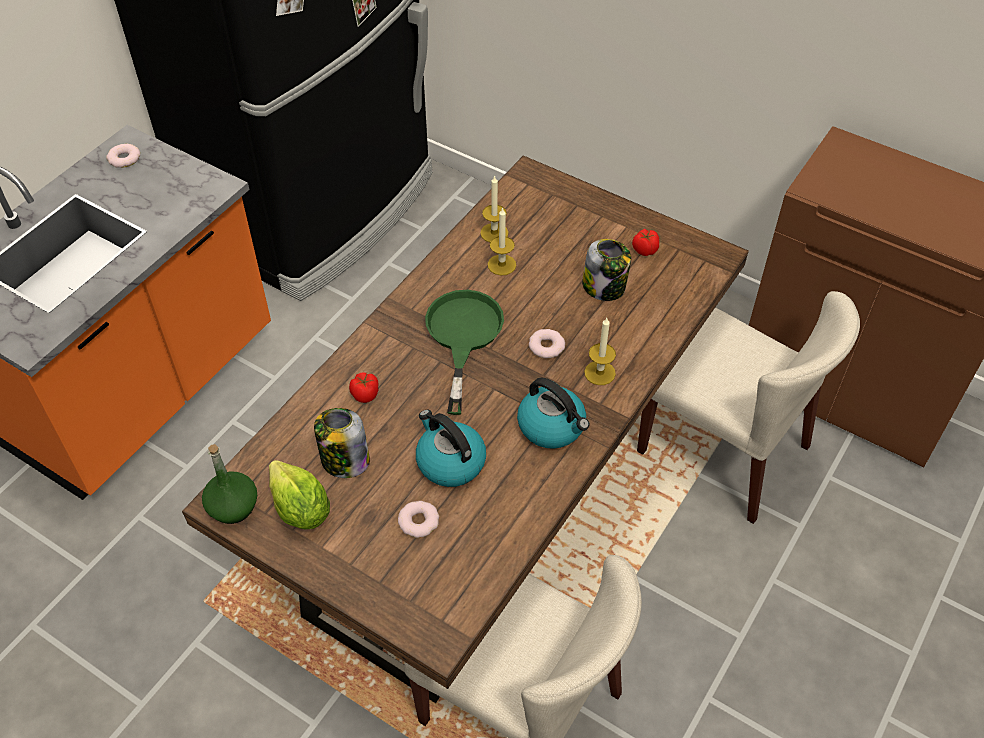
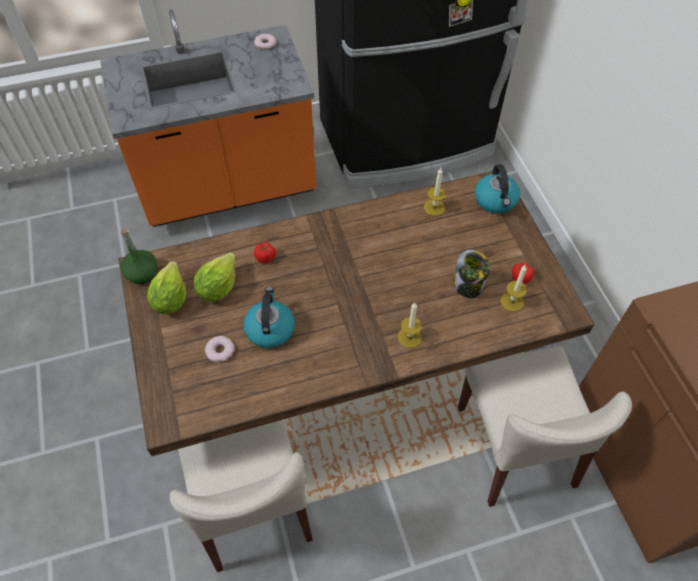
camera: 40 degrees right, 5 degrees up
jar [314,408,370,478] -> lettuce [194,252,236,302]
green frying pan [425,290,504,415] -> none
candle [488,207,516,275] -> candle moved to [500,265,527,312]
kettle [517,378,590,449] -> kettle moved to [475,164,520,214]
donut [529,329,565,358] -> none

